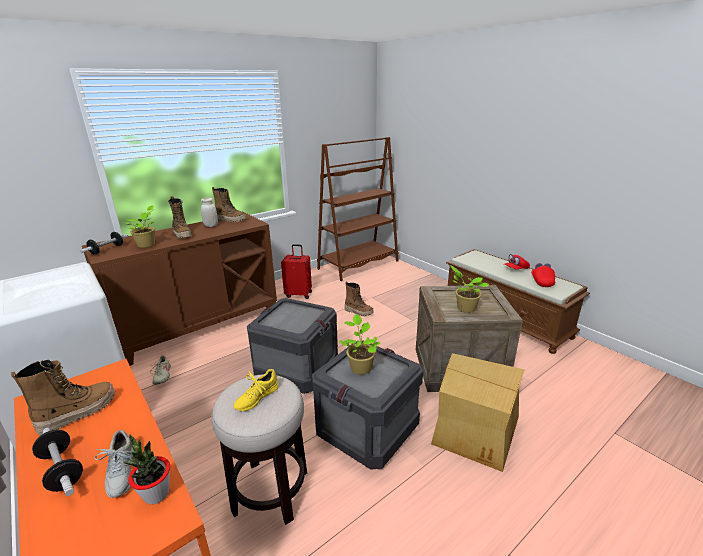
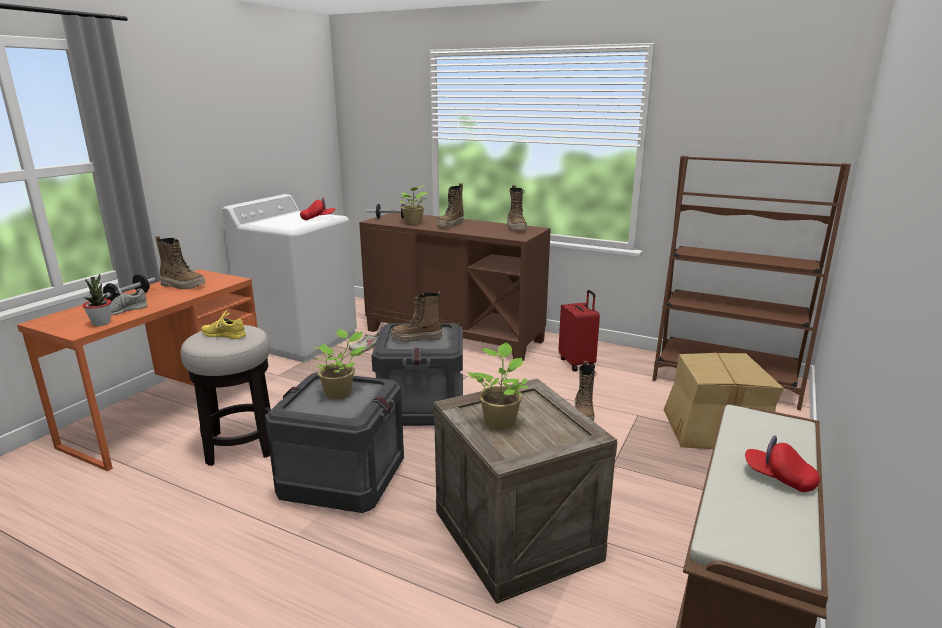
camera: 65 degrees right, 5 degrees down
white jar [201,198,218,227] -> none
cardboard box [431,353,525,472] -> cardboard box moved to [664,353,784,449]
red cap [531,263,555,287] -> red cap moved to [300,198,336,220]
none -> boot [391,291,442,342]

